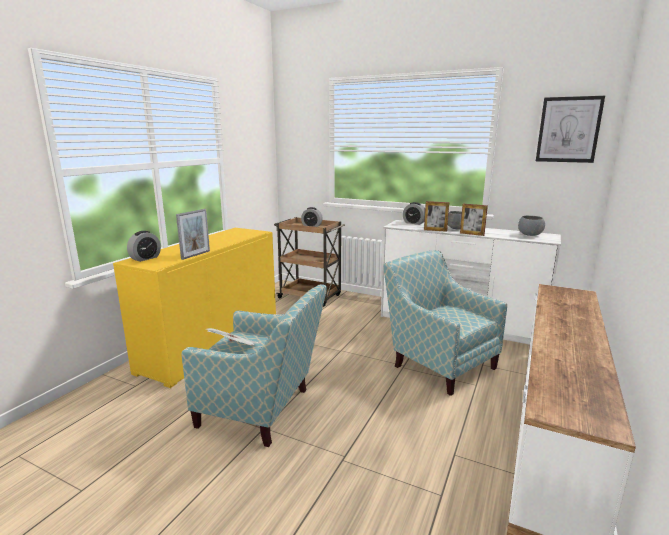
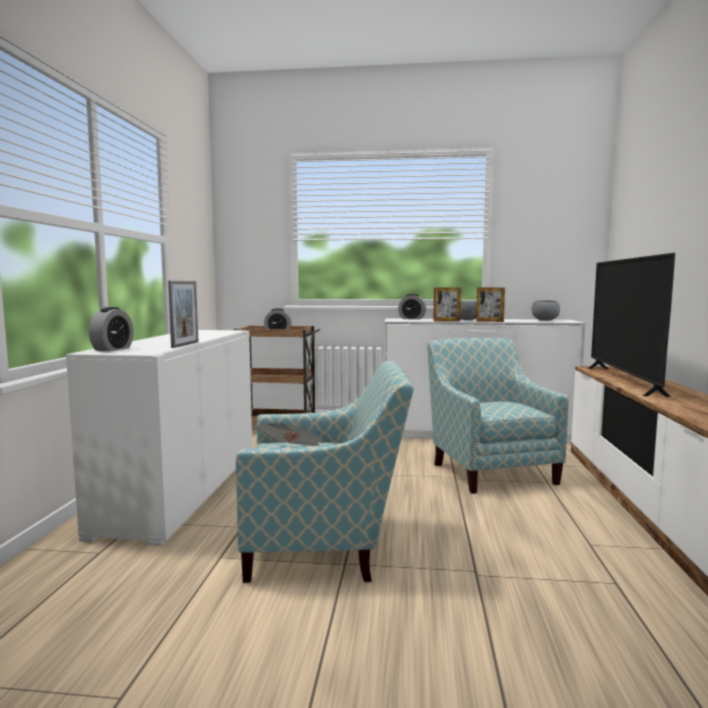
camera: 20 degrees left, 10 degrees down
yellow cabinet [113,228,276,388] -> white cabinet [66,330,252,546]
armchair [384,250,507,396] -> armchair turned 45 degrees clockwise [427,338,569,494]
picture [536,96,605,163] -> none
none -> television [588,253,675,397]

